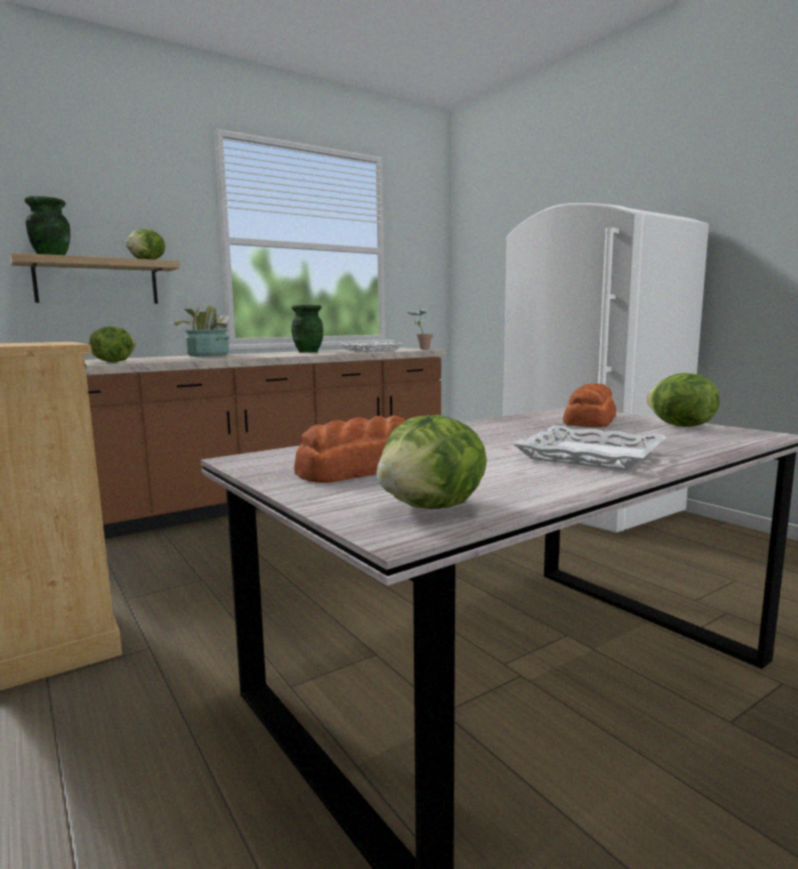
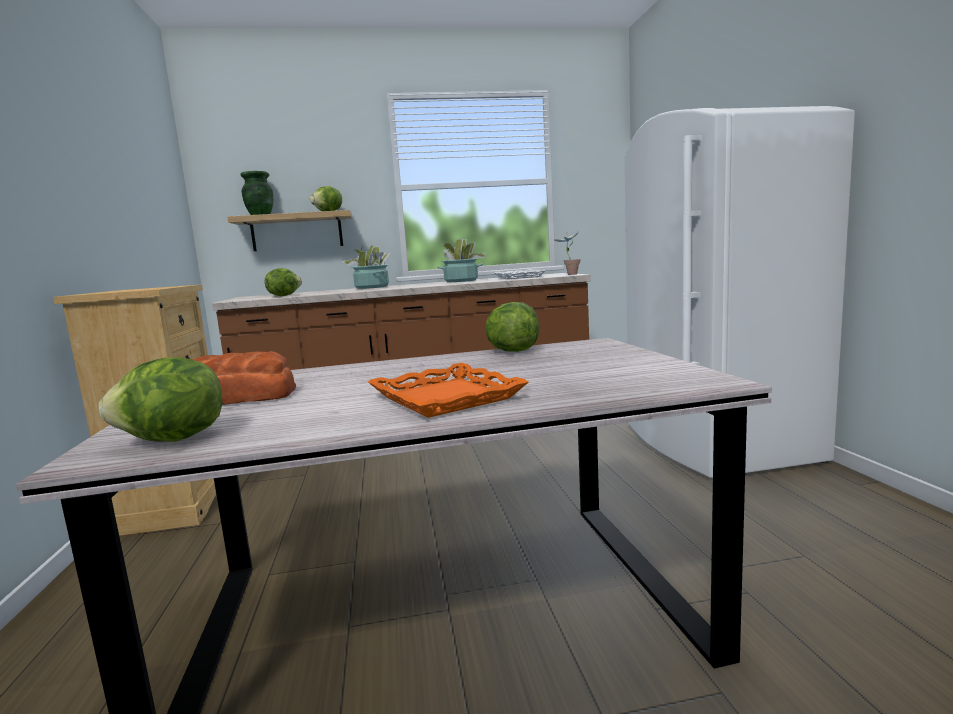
camera: 25 degrees right, 0 degrees up
green vase [291,305,324,353] -> potted plant [437,239,486,282]
white tray [513,425,666,471] -> orange tray [368,363,529,418]
bread [563,383,616,427] -> none
lettuce [646,373,720,427] -> lettuce moved to [485,302,539,352]

